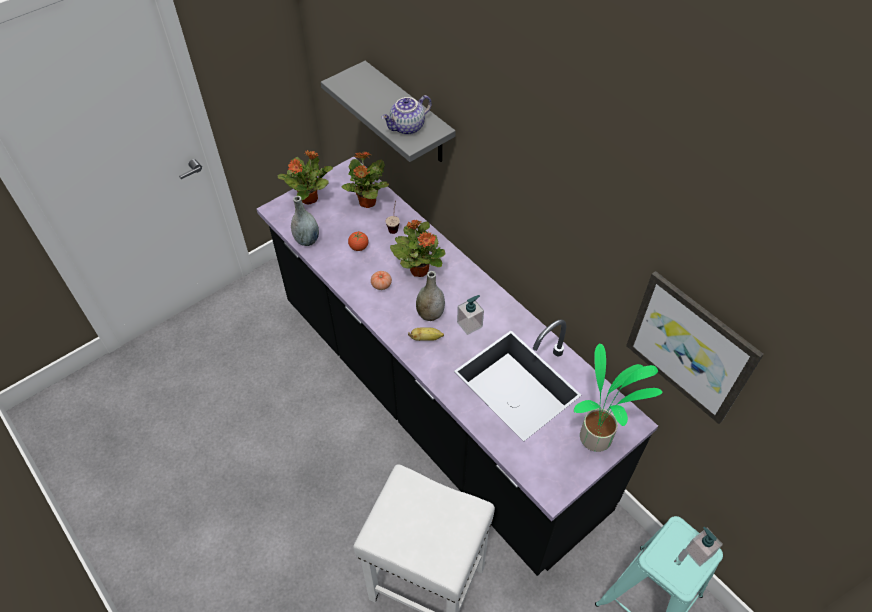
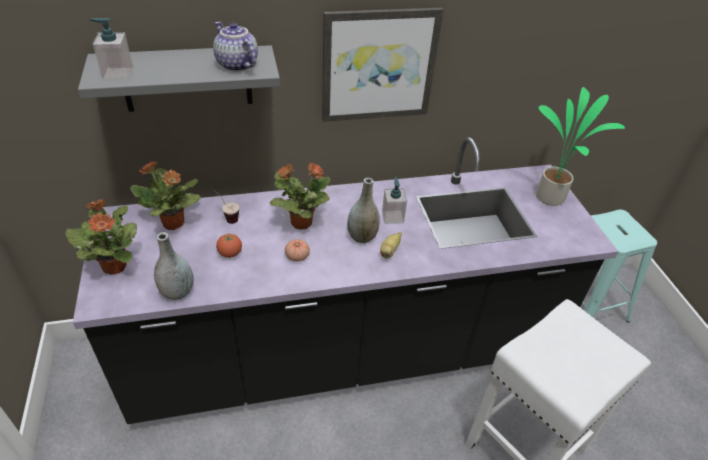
camera: 65 degrees left, 10 degrees down
teapot [381,95,432,135] -> teapot turned 150 degrees clockwise [213,22,258,71]
picture [626,271,764,424] -> picture moved to [322,8,443,122]
soap dispenser [685,527,723,567] -> soap dispenser moved to [89,18,133,80]

